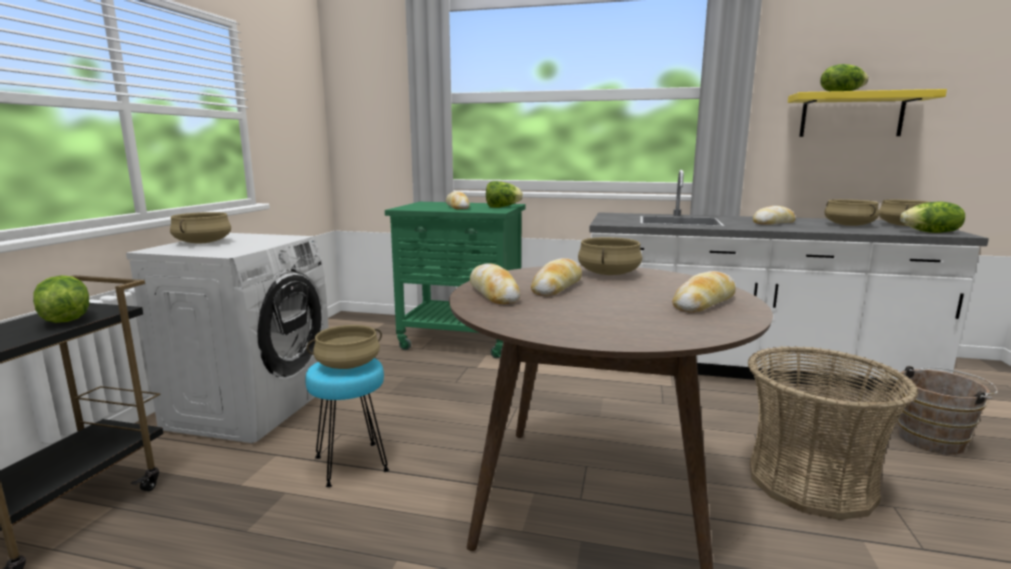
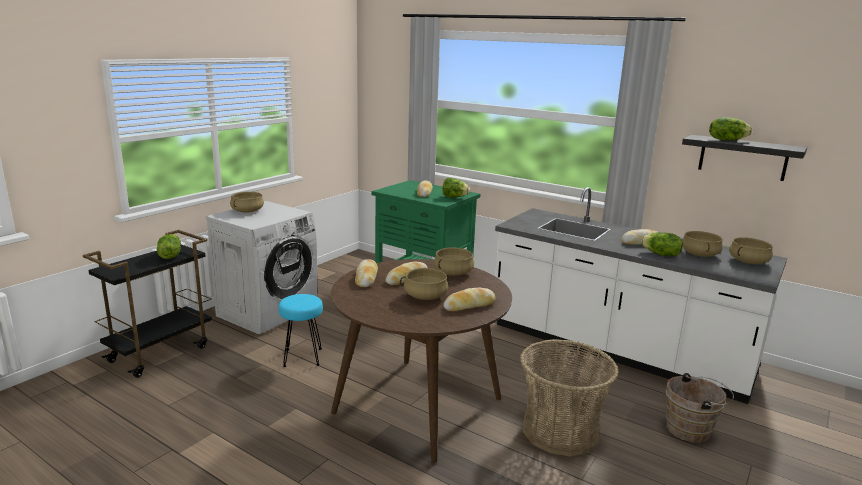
camera: 20 degrees right, 5 degrees up
beige cooking pot [307,325,382,369] -> beige cooking pot moved to [400,268,451,300]
yellow shelf [788,89,947,137] -> black shelf [682,135,807,181]
lettuce [900,202,965,233] -> lettuce moved to [641,232,683,256]

